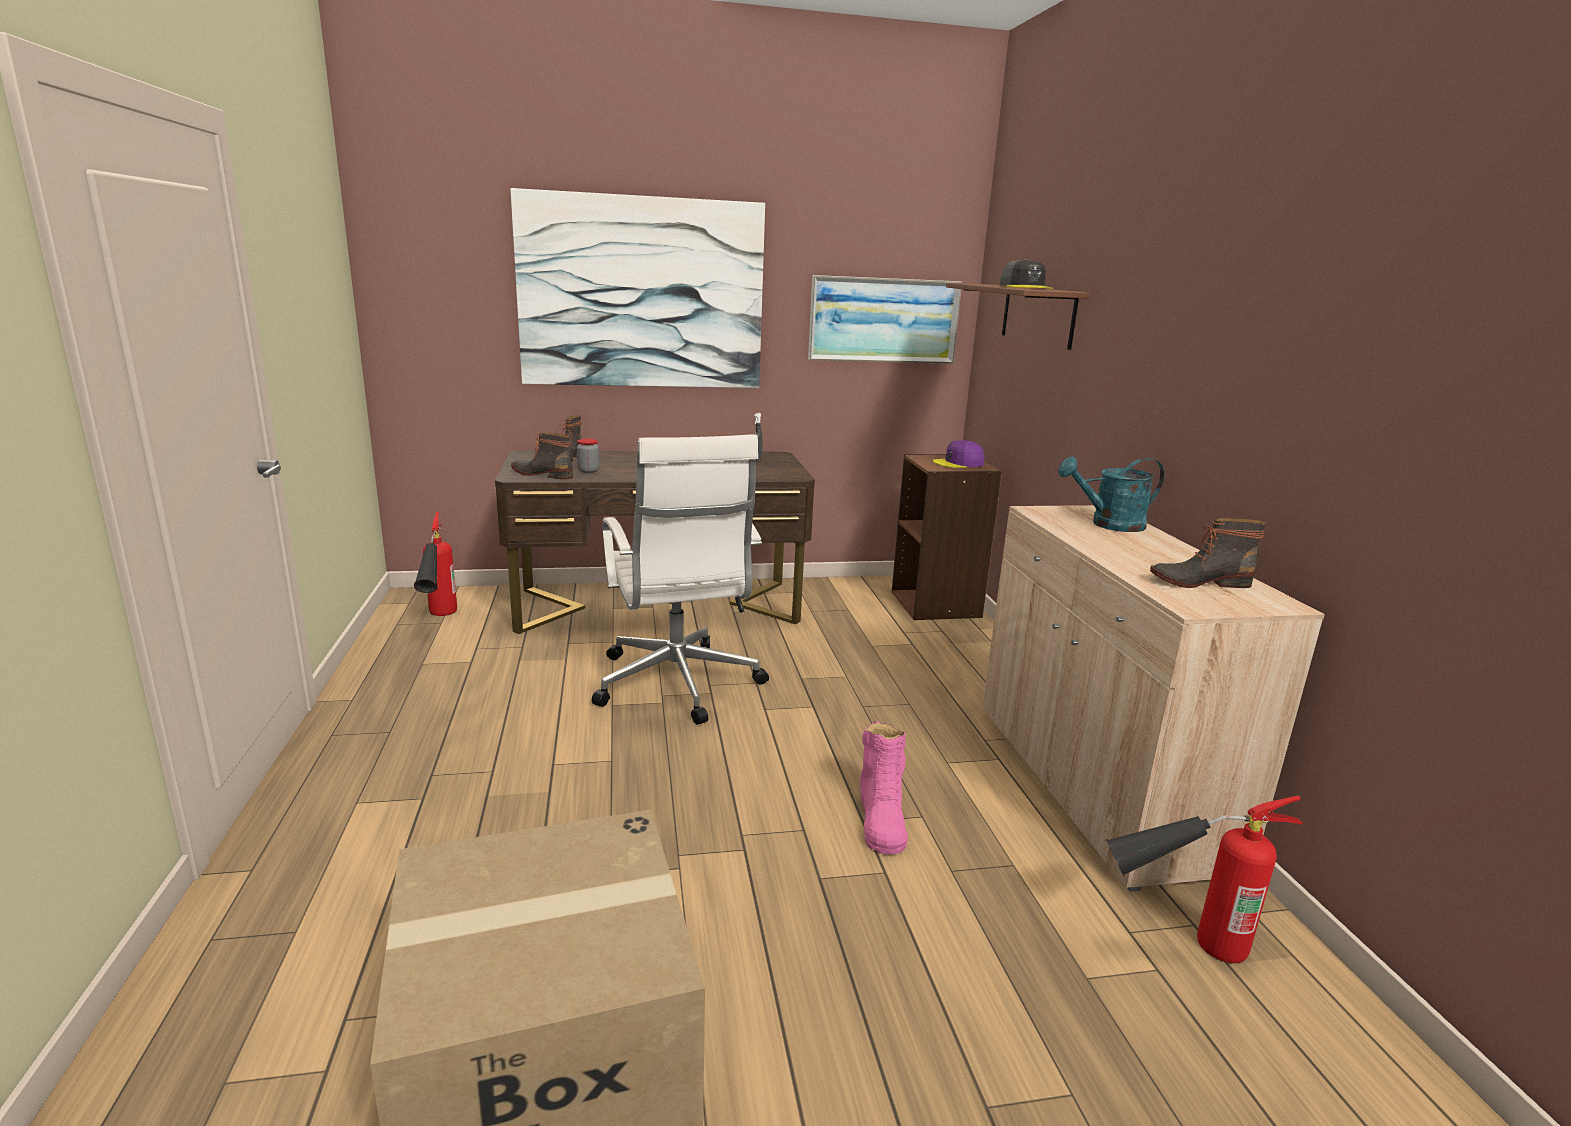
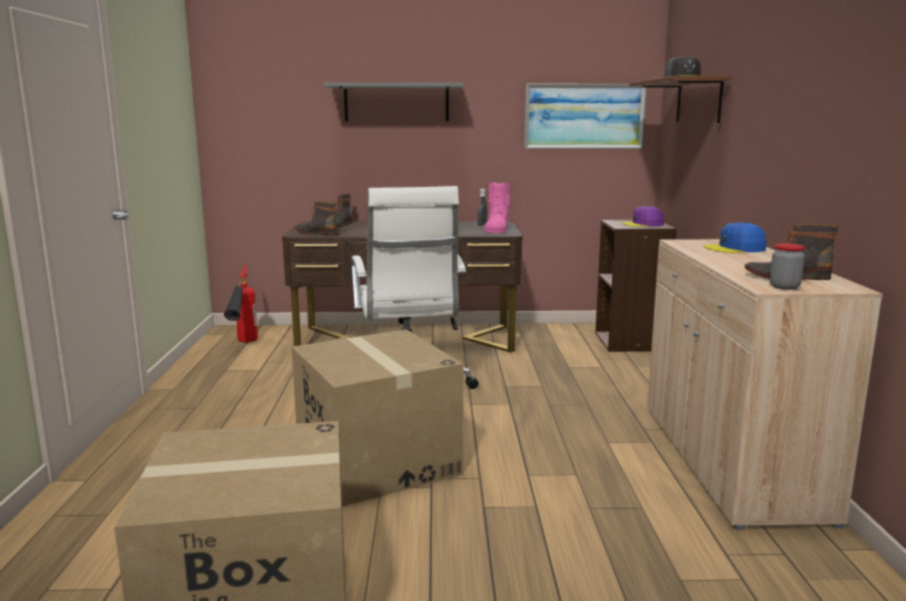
camera: 10 degrees right, 5 degrees down
picture [510,188,765,388] -> grey shelf [324,83,464,121]
jar [577,439,600,473] -> jar moved to [770,243,805,290]
pink boot [860,721,908,855] -> pink boot moved to [484,182,510,234]
turquoise watering can [1058,457,1164,532] -> blue cap [704,222,767,253]
fire extinguisher [1106,796,1303,963] -> none
none -> cardboard box [292,329,463,506]

